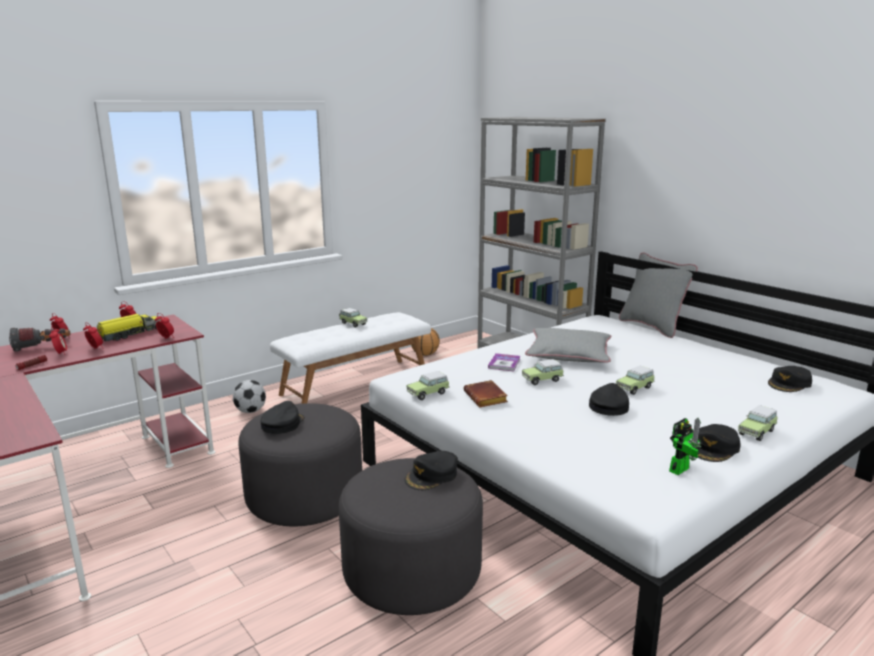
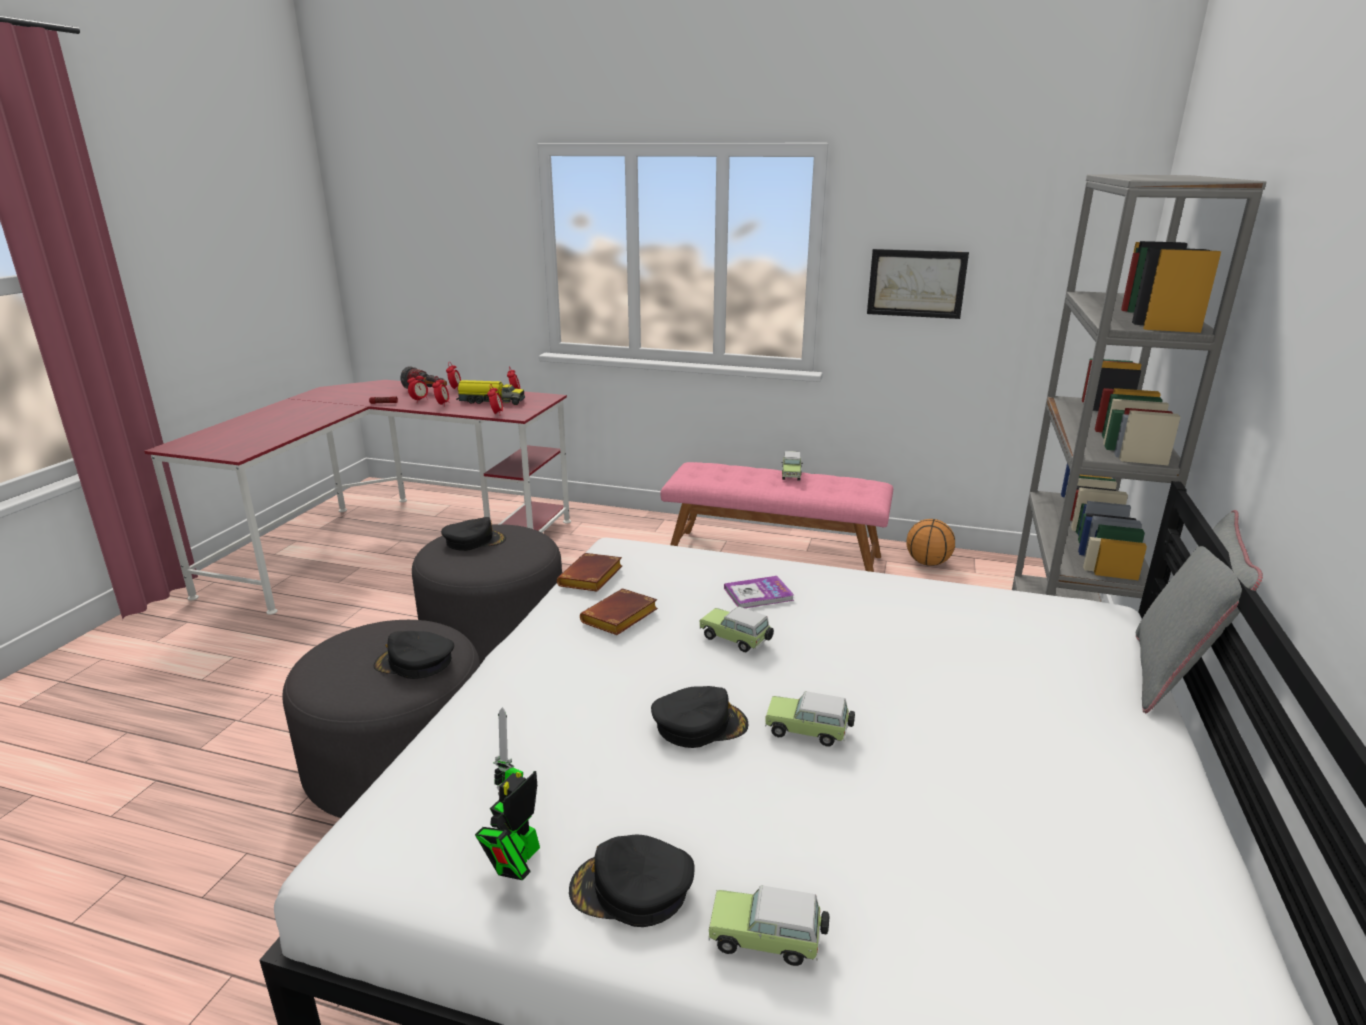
camera: 55 degrees right, 5 degrees up
football [233,380,266,413] -> none
white bench [270,312,431,404] -> pink bench [660,462,893,572]
toy car [407,371,449,400] -> brown book [557,553,622,592]
grey pillow [525,328,611,362] -> none
toy robot [669,418,702,475] -> toy robot turned 105 degrees clockwise [475,707,540,880]
black cap [768,366,812,392] -> none
none -> picture [867,249,969,319]

